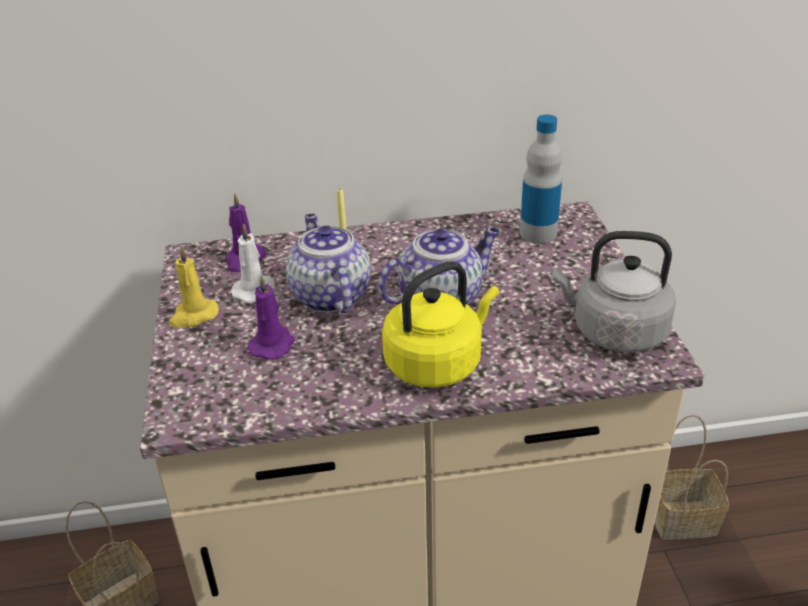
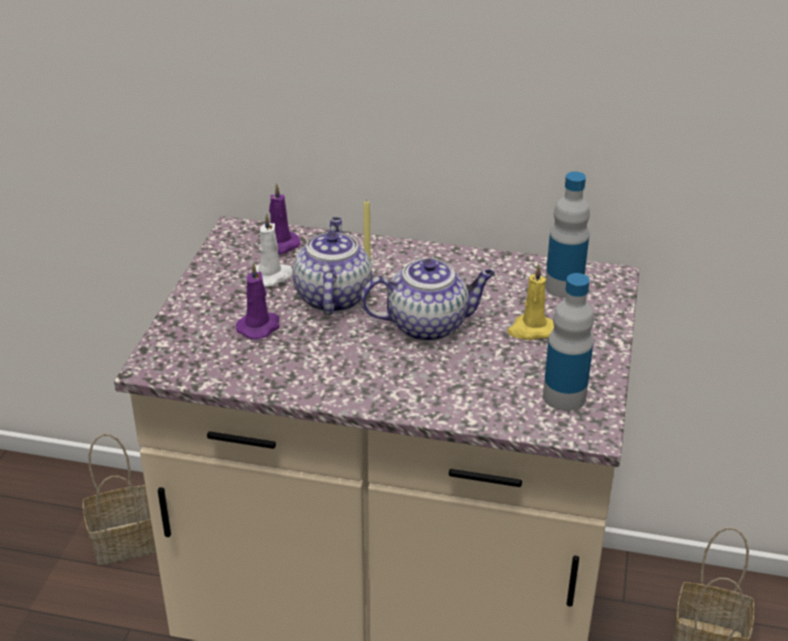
camera: 20 degrees right, 0 degrees up
yellow candle [169,245,219,328] -> yellow candle moved to [507,264,554,340]
yellow kettle [382,262,499,388] -> none
grey kettle [552,231,676,352] -> bottle [543,273,594,411]

